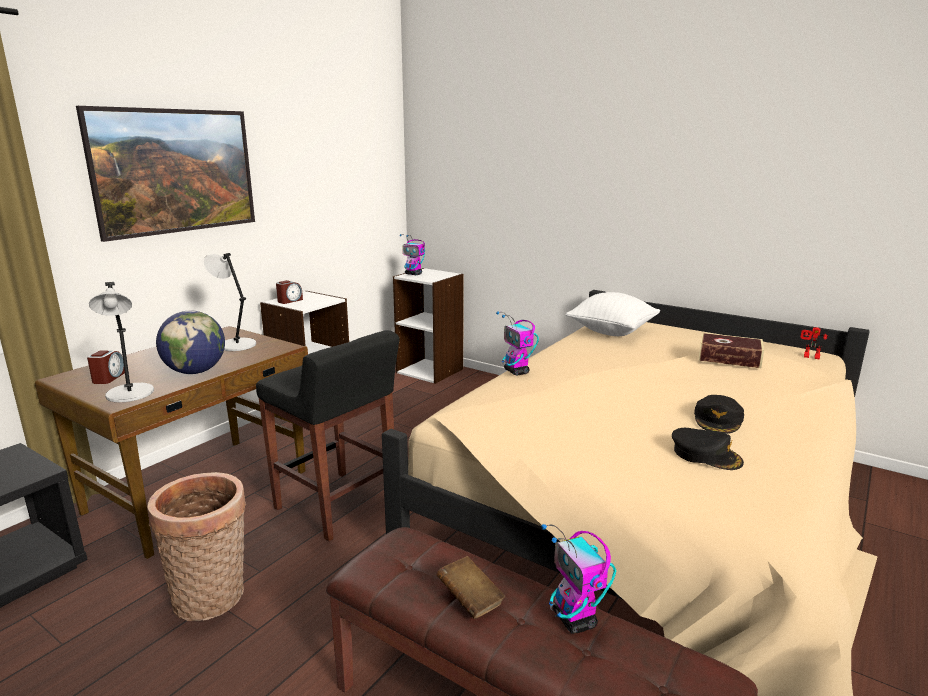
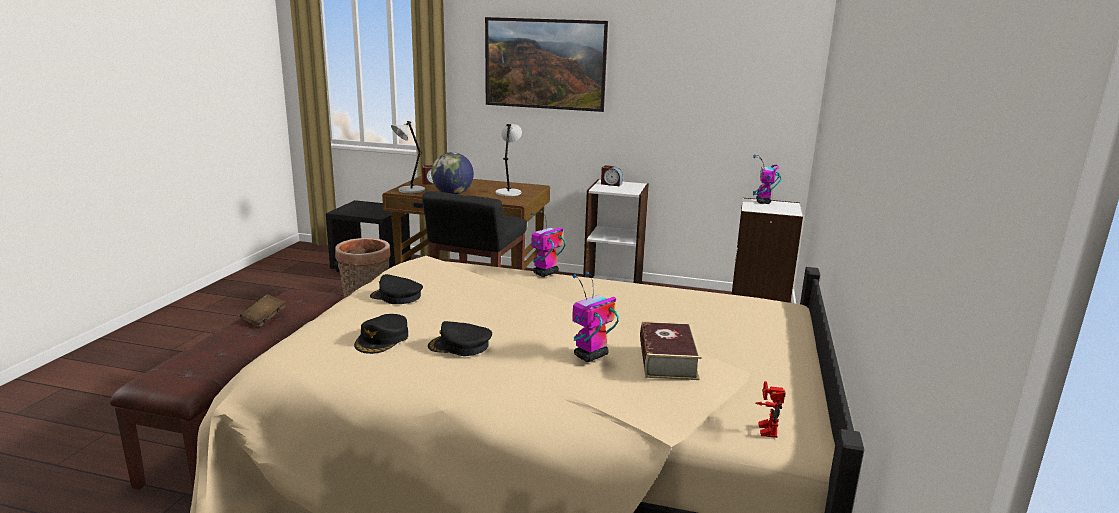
camera: 70 degrees right, 0 degrees up
toy robot [541,524,616,634] -> toy robot moved to [572,271,619,362]
white pillow [566,292,660,336] -> none
none -> black cap [370,274,423,304]

